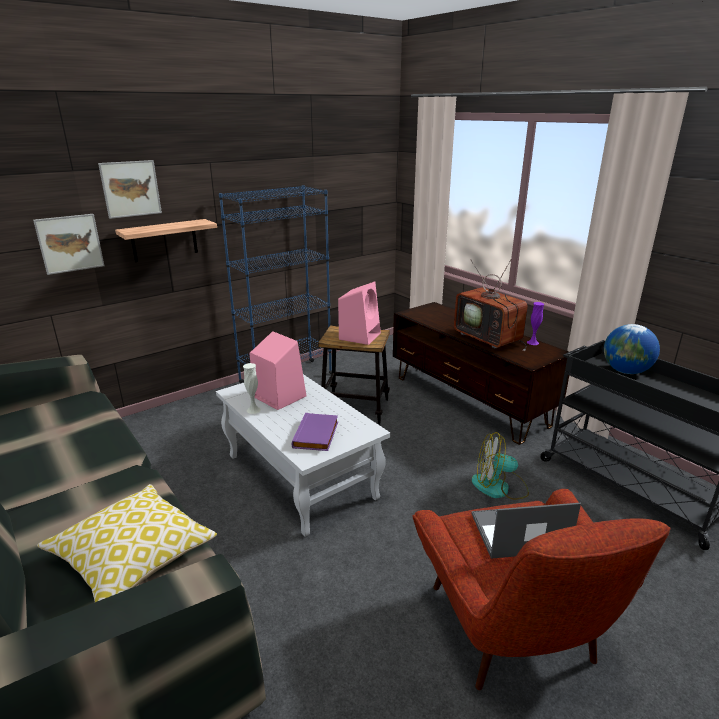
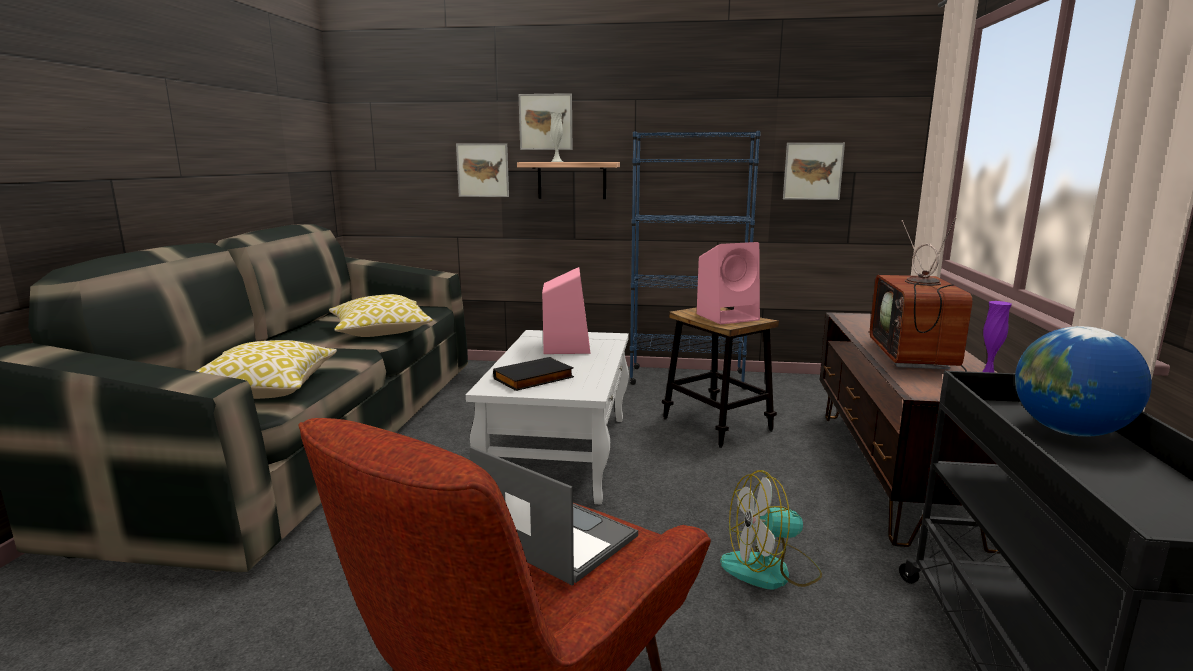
camera: 45 degrees right, 10 degrees down
white vase [243,363,261,414] -> white vase moved to [550,113,563,162]
purple book [292,413,338,451] -> black book [493,357,574,391]
fan [472,432,529,500] -> fan turned 60 degrees counterclockwise [720,470,822,590]
none -> pillow [329,294,433,337]
none -> picture [783,143,845,200]

